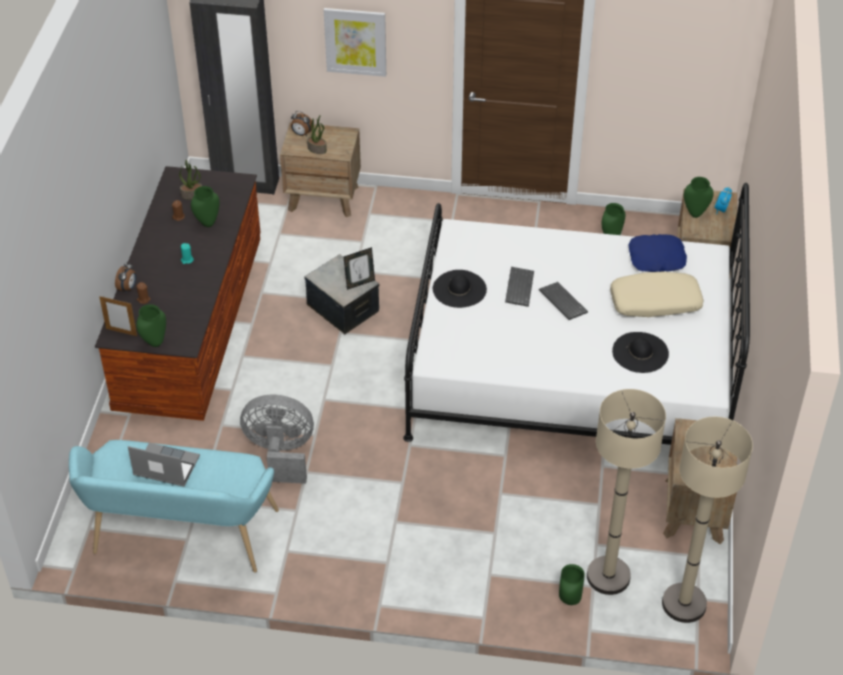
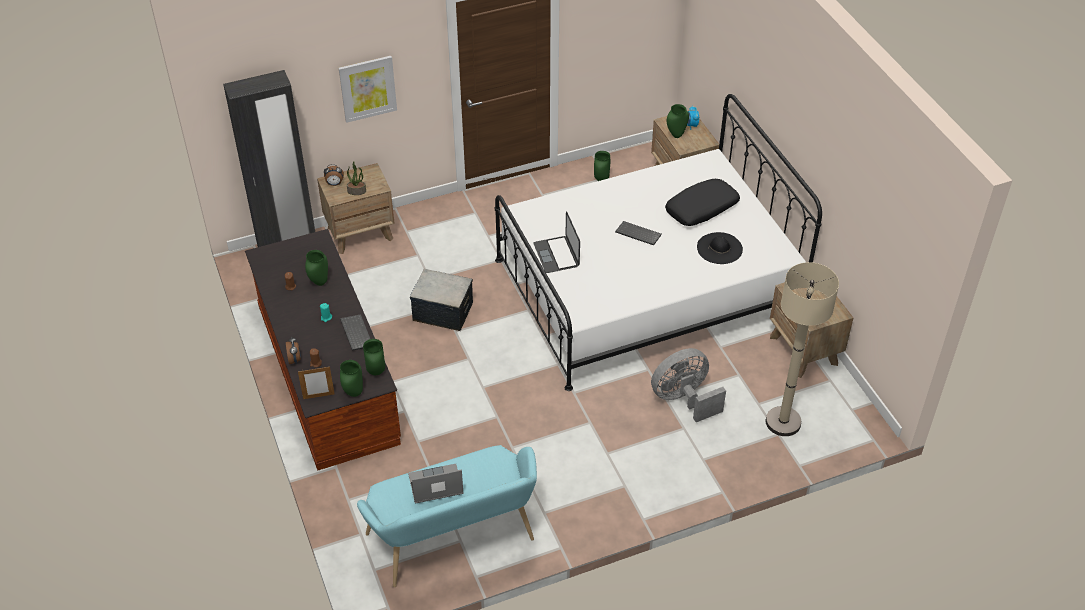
camera: 30 degrees left, 0 degrees up
potted plant [179,160,202,200] -> none
grey fan [240,395,314,484] -> grey fan moved to [651,348,726,422]
picture frame [344,247,375,290] -> none
black hat [433,270,487,308] -> laptop [533,212,580,273]
keyboard [505,267,534,307] -> keyboard moved to [340,314,370,351]
green vase [559,564,585,605] -> green vase moved to [363,339,385,375]
beige pillow [610,272,704,317] -> black pillow [665,179,740,226]
blue pillow [628,234,687,272] -> none
beige floor lamp [662,417,753,623] -> none

